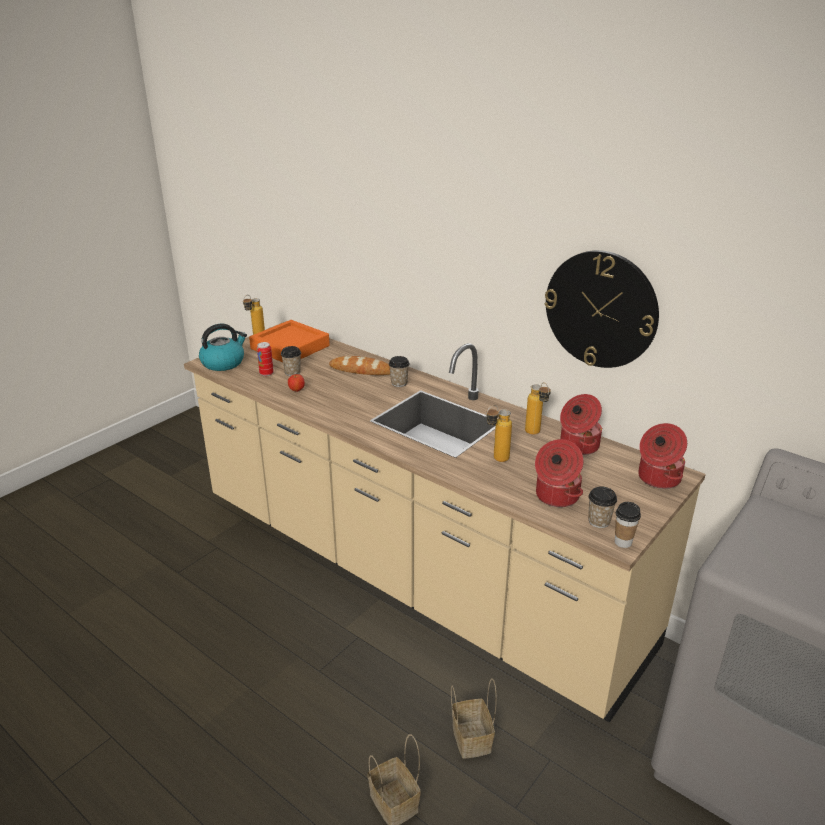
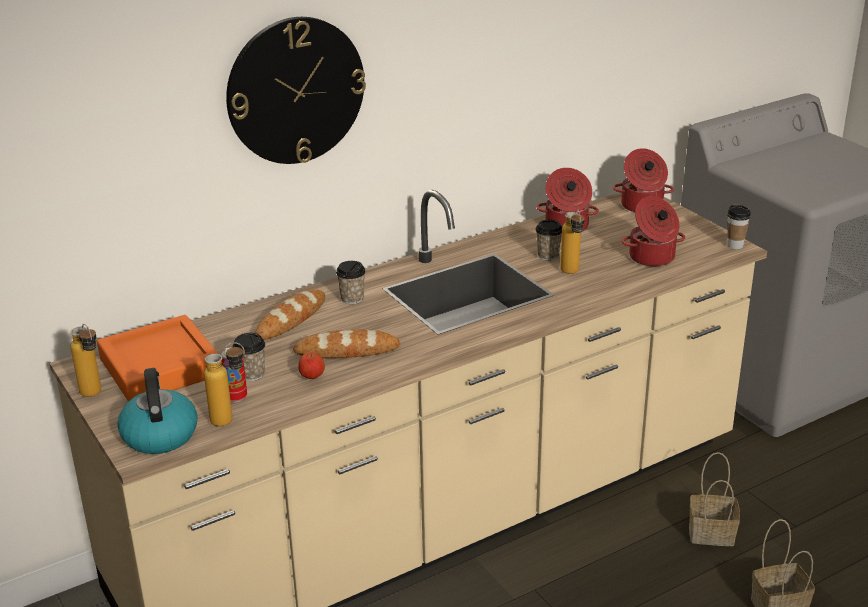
camera: 70 degrees left, 0 degrees up
bottle [525,382,551,435] -> bottle moved to [204,342,245,427]
wall clock [544,250,659,368] -> wall clock moved to [226,17,366,164]
cup [588,486,617,528] -> cup moved to [535,220,562,261]
none -> bread [293,329,400,358]

